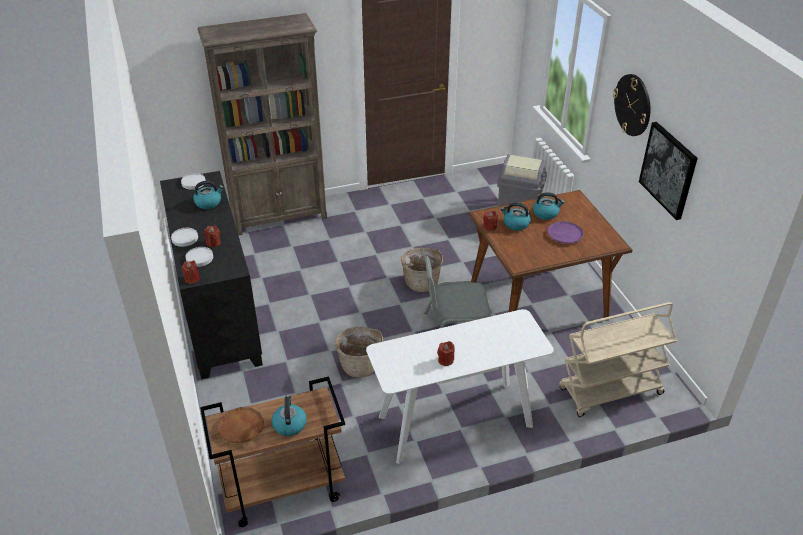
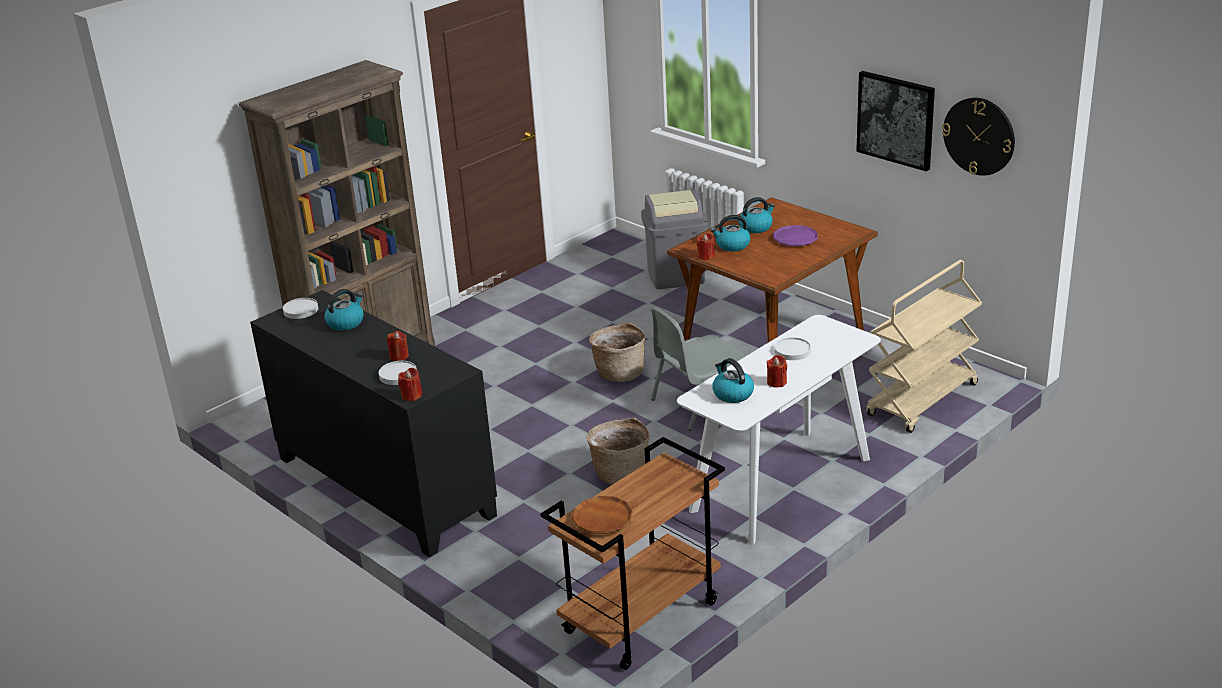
camera: 25 degrees left, 10 degrees down
white plate [171,228,198,247] -> white plate moved to [774,337,811,360]
kettle [272,395,307,436] -> kettle moved to [712,358,754,403]
wall clock [613,74,650,136] -> wall clock moved to [942,98,1015,176]

